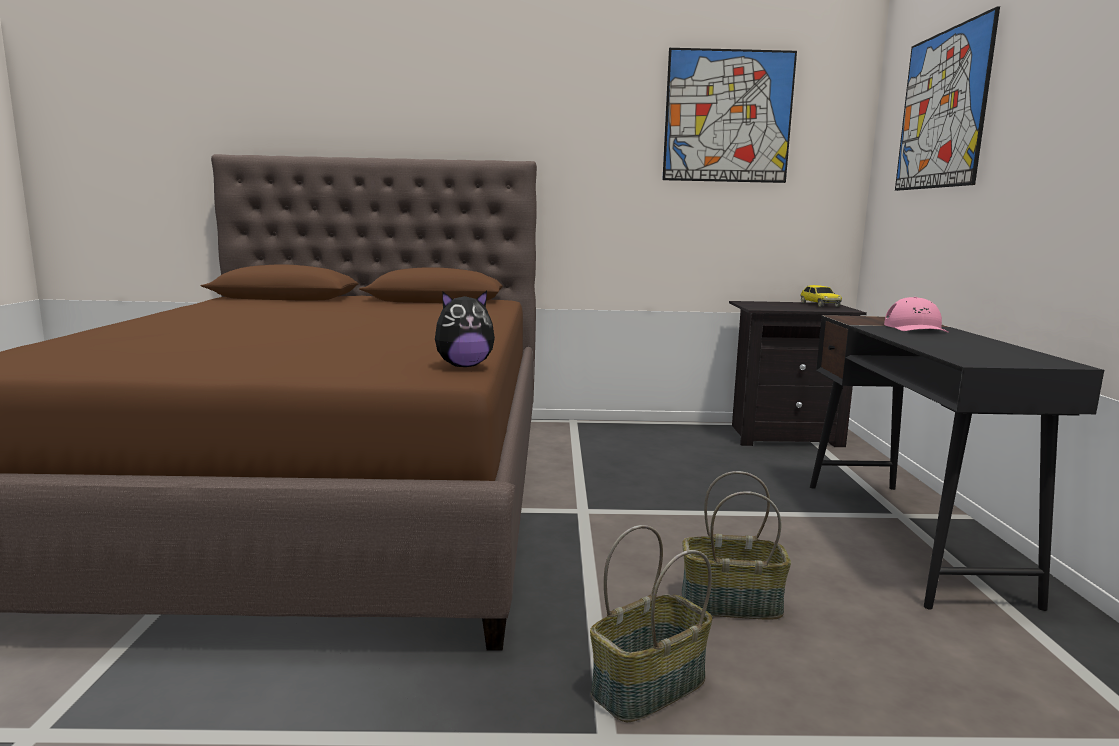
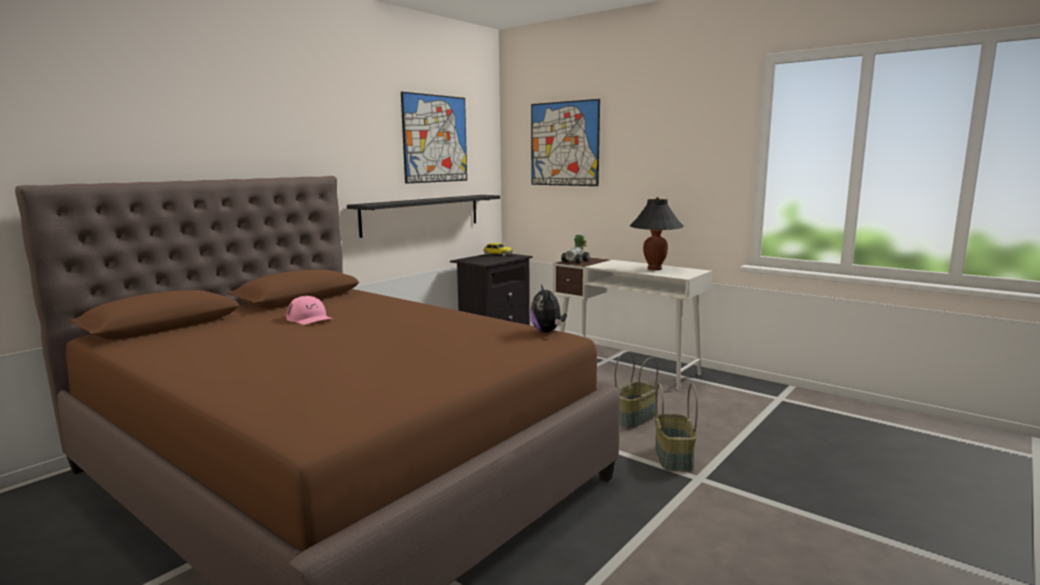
camera: 50 degrees left, 0 degrees up
plush toy [435,291,495,367] -> plush toy turned 150 degrees clockwise [530,285,567,332]
black desk [810,315,1104,611] -> white desk [553,257,713,390]
pink cap [884,297,949,333] -> pink cap moved to [286,296,333,325]
none -> black shelf [347,195,500,238]
none -> toy car [561,235,590,264]
none -> black table lamp [630,197,684,270]

